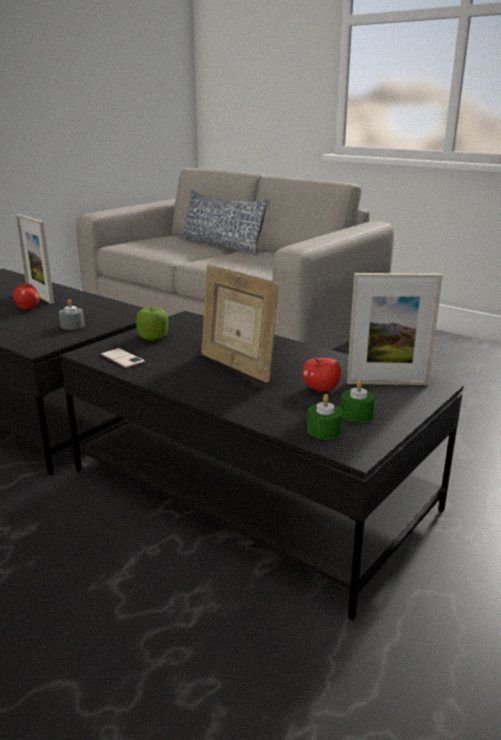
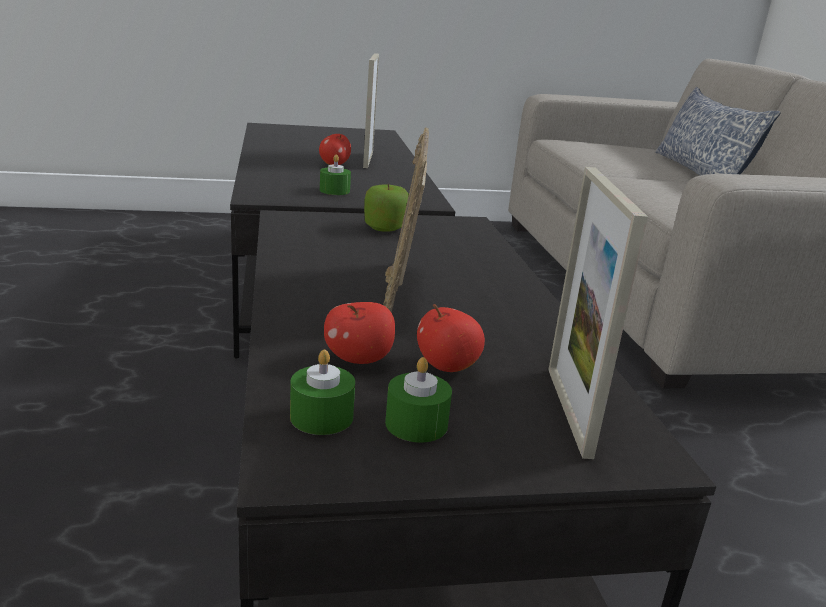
camera: 40 degrees right, 0 degrees up
grey candle [59,299,84,330] -> green candle [320,155,351,195]
phone [101,348,145,368] -> none
picture frame [347,273,443,385] -> picture frame turned 45 degrees clockwise [548,167,648,459]
none -> apple [324,302,395,364]

